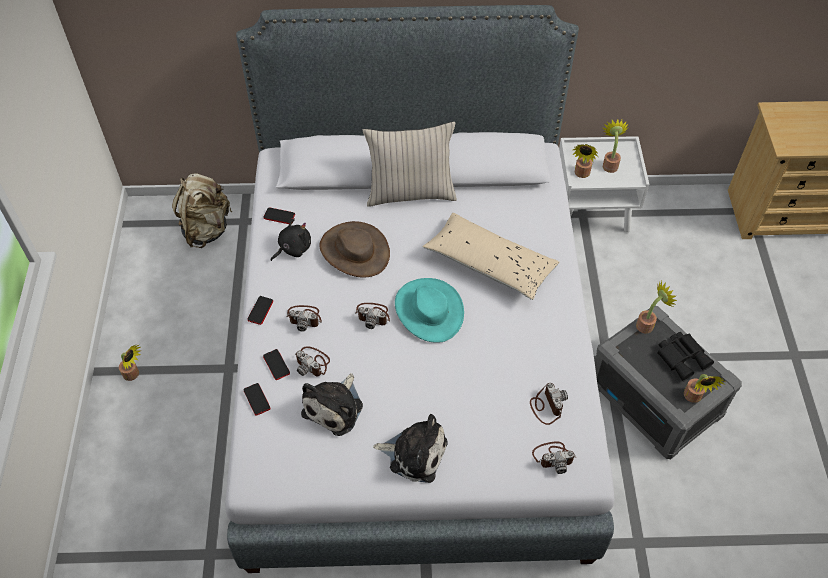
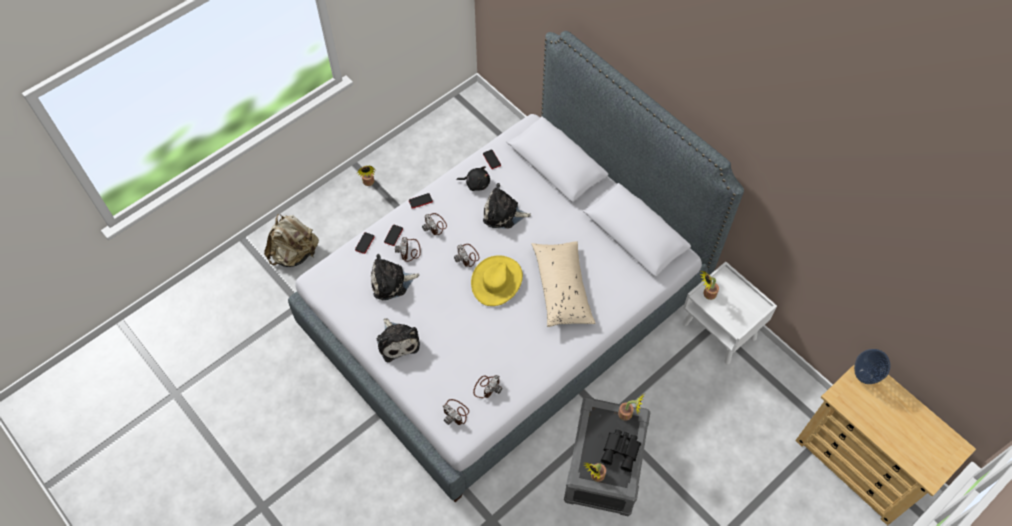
camera: 50 degrees right, 5 degrees up
beige backpack [172,173,233,248] -> beige backpack moved to [264,214,319,267]
brown hat [319,221,390,277] -> plush toy [483,183,531,229]
beige pillow [363,121,457,207] -> none
turquoise hat [395,278,464,343] -> yellow hat [471,255,523,306]
potted plant [603,120,629,173] -> none
none -> vase [854,349,891,384]

